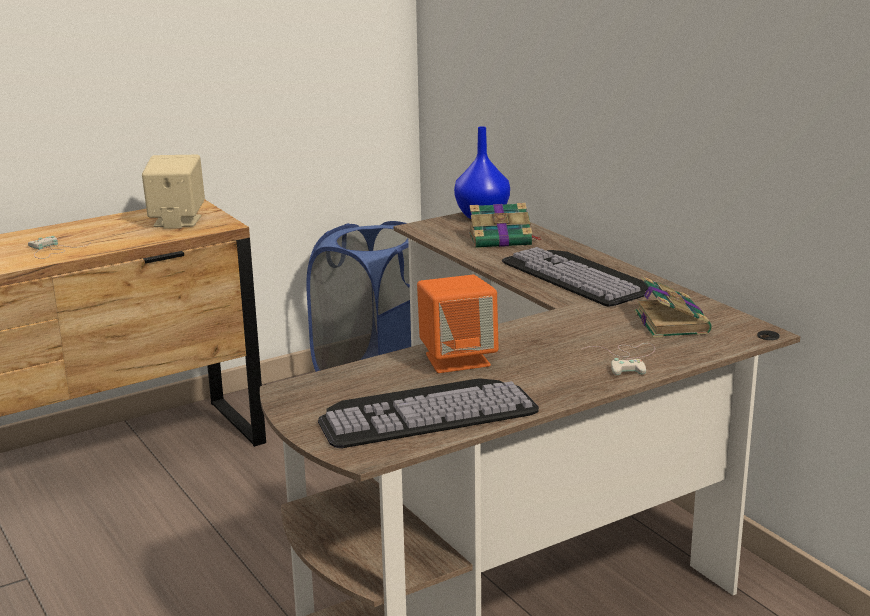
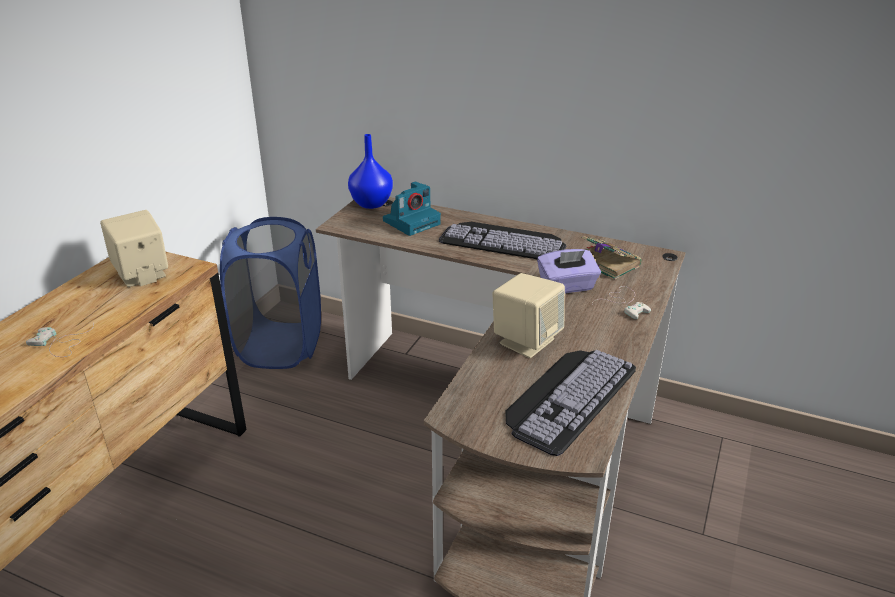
camera: 35 degrees left, 10 degrees up
orange speaker [417,275,499,373] -> beige speaker [492,273,565,358]
book [469,203,542,248] -> camera [383,181,441,236]
none -> purple tissue box [537,249,601,293]

